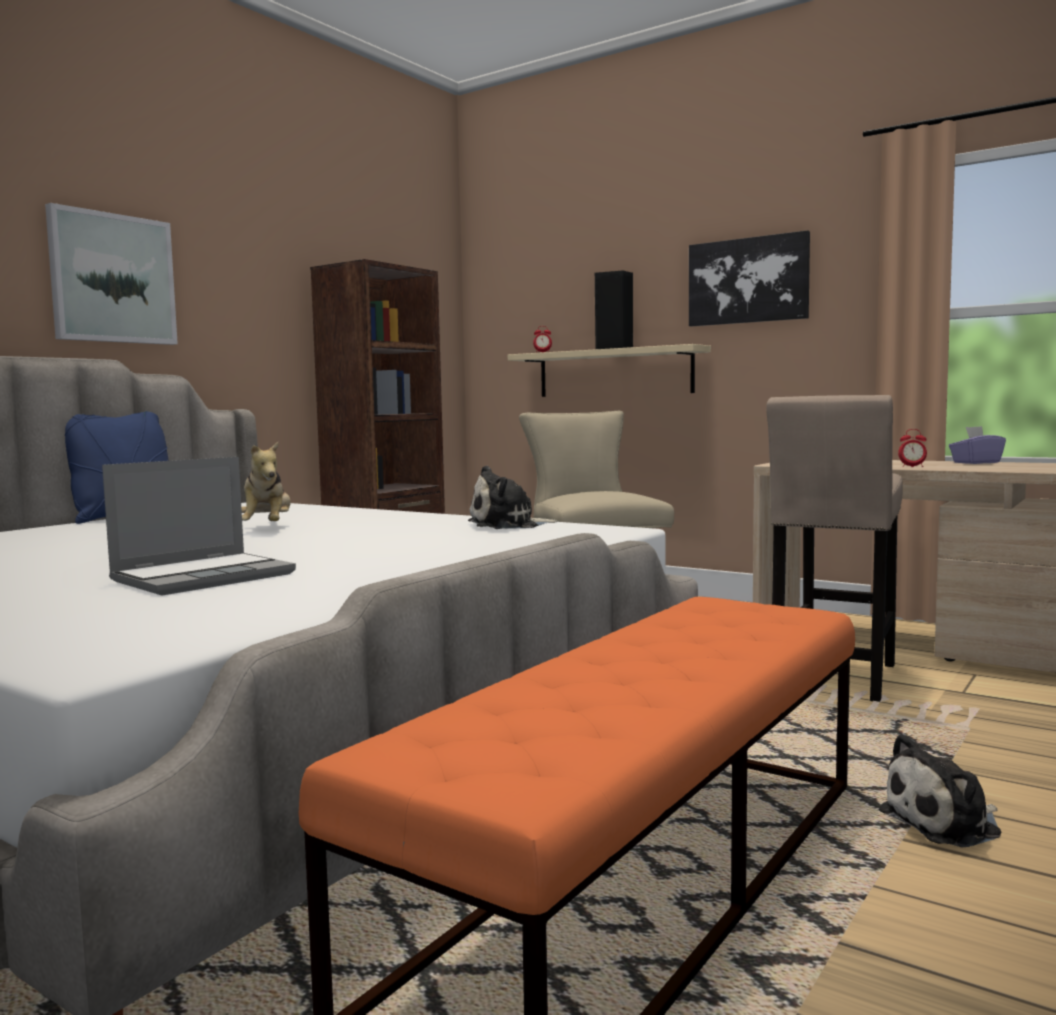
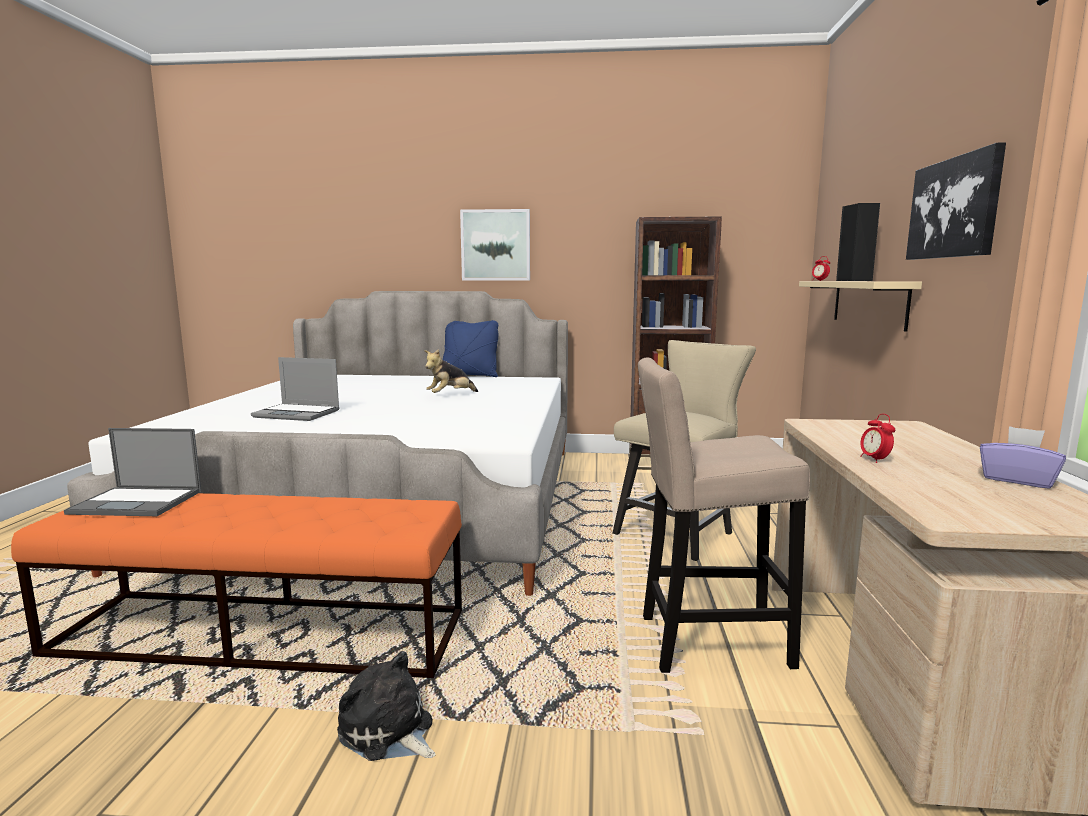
camera: 60 degrees right, 5 degrees up
plush toy [468,465,557,529] -> none
none -> laptop [64,428,201,516]

